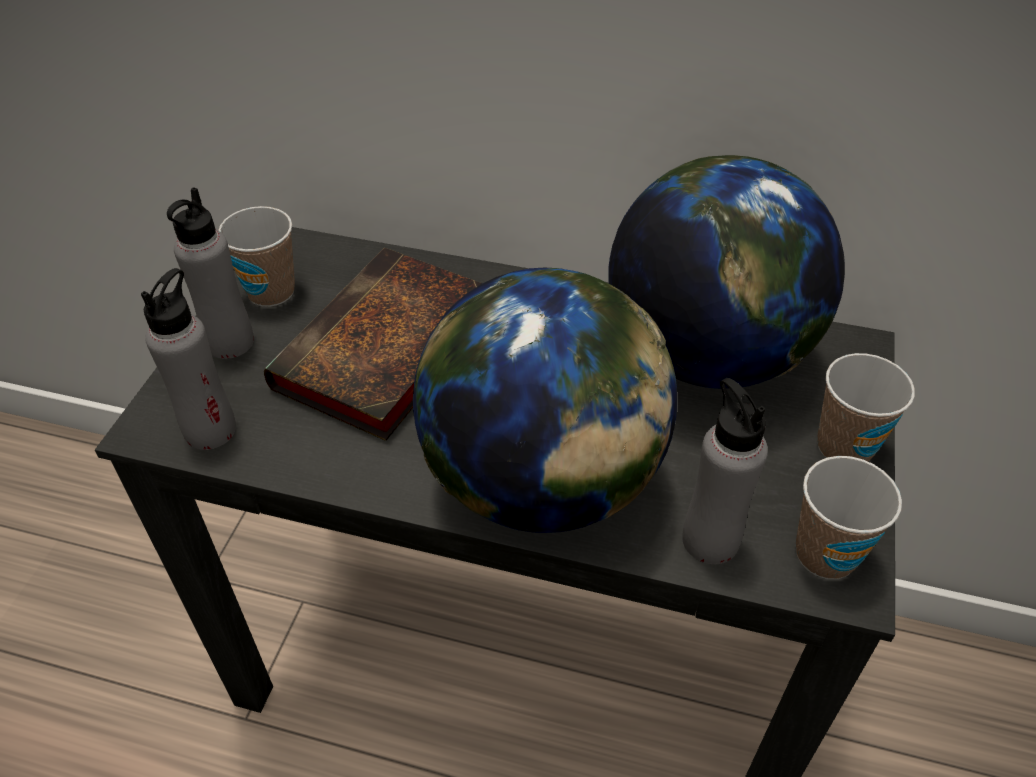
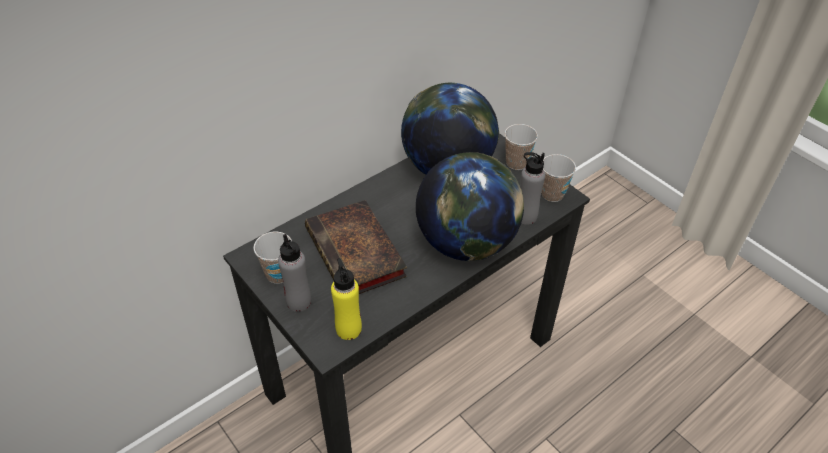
camera: 55 degrees left, 0 degrees up
grey bottle [141,268,236,450] -> yellow bottle [331,258,362,340]

